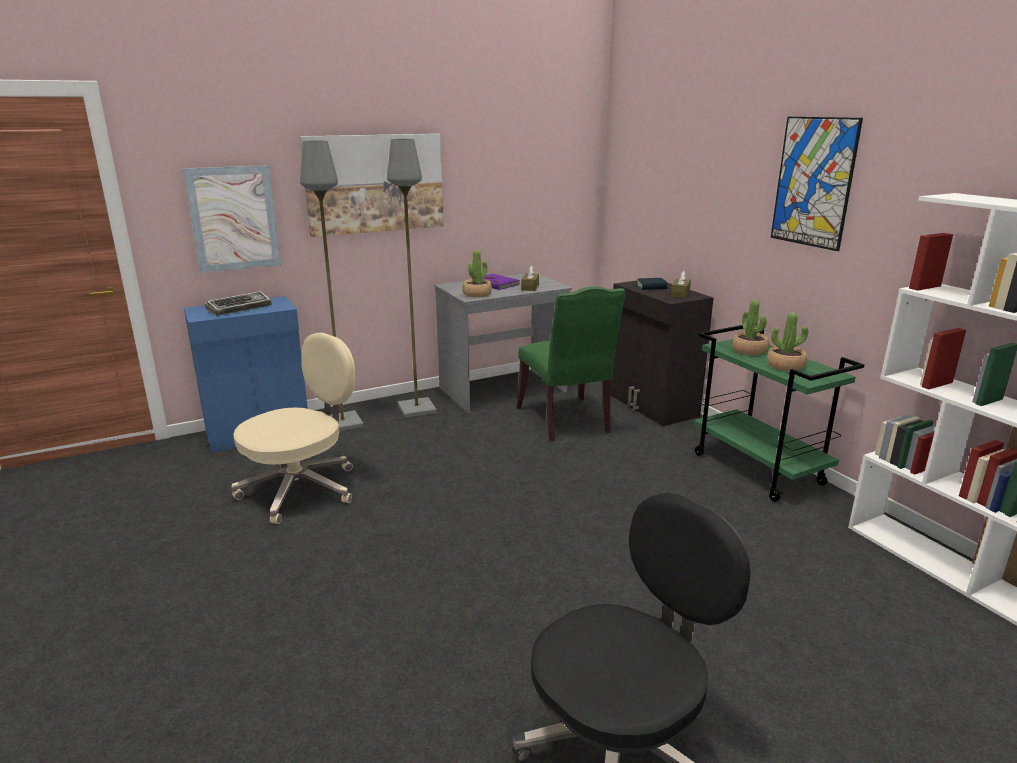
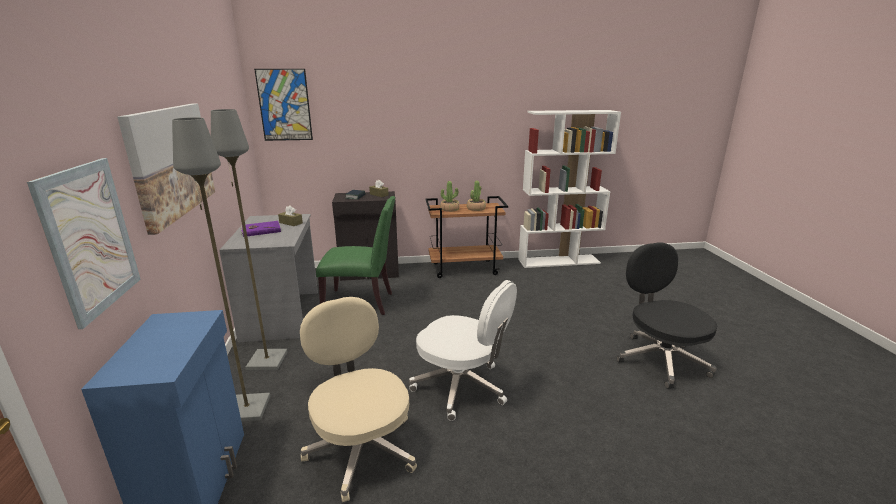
camera: 70 degrees left, 0 degrees up
keyboard [205,291,272,316] -> none
potted plant [462,250,492,297] -> none
green cart [694,325,864,502] -> brown cart [425,196,508,278]
picture [771,117,863,251] -> picture moved to [254,69,313,141]
none -> white office chair [409,280,517,421]

